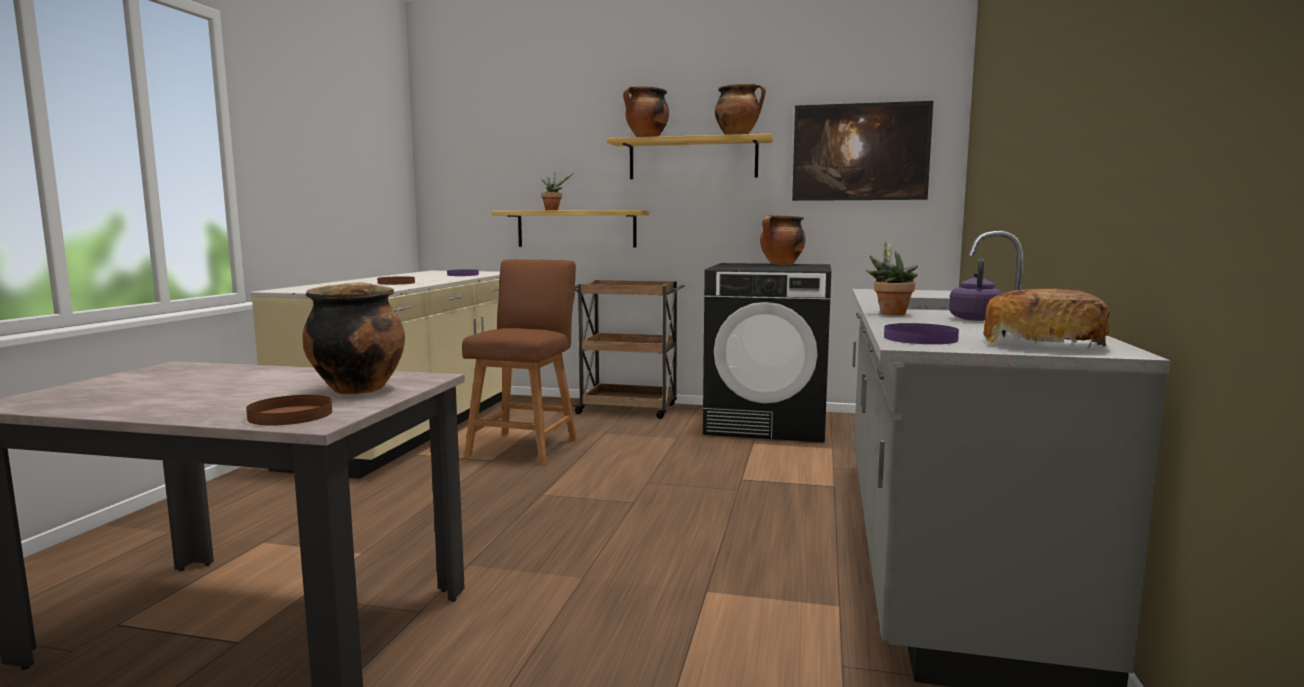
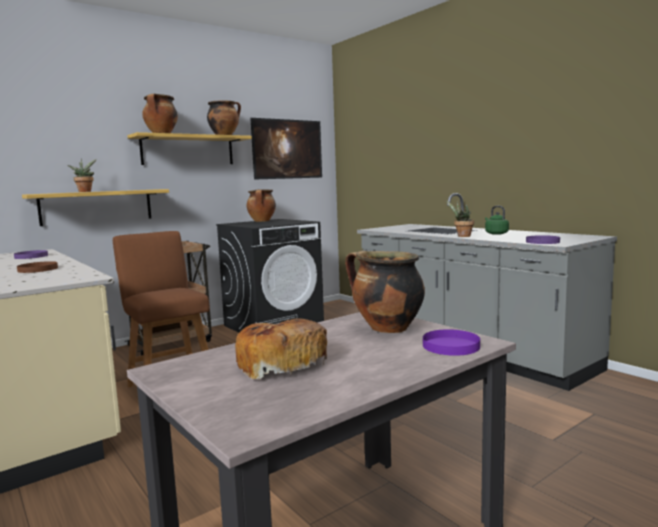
camera: 50 degrees left, 0 degrees up
brown plate [246,395,332,426] -> purple plate [423,329,480,356]
purple kettle [949,258,1002,321] -> green kettle [485,206,509,235]
bread [984,289,1110,350] -> bread moved to [235,318,327,379]

